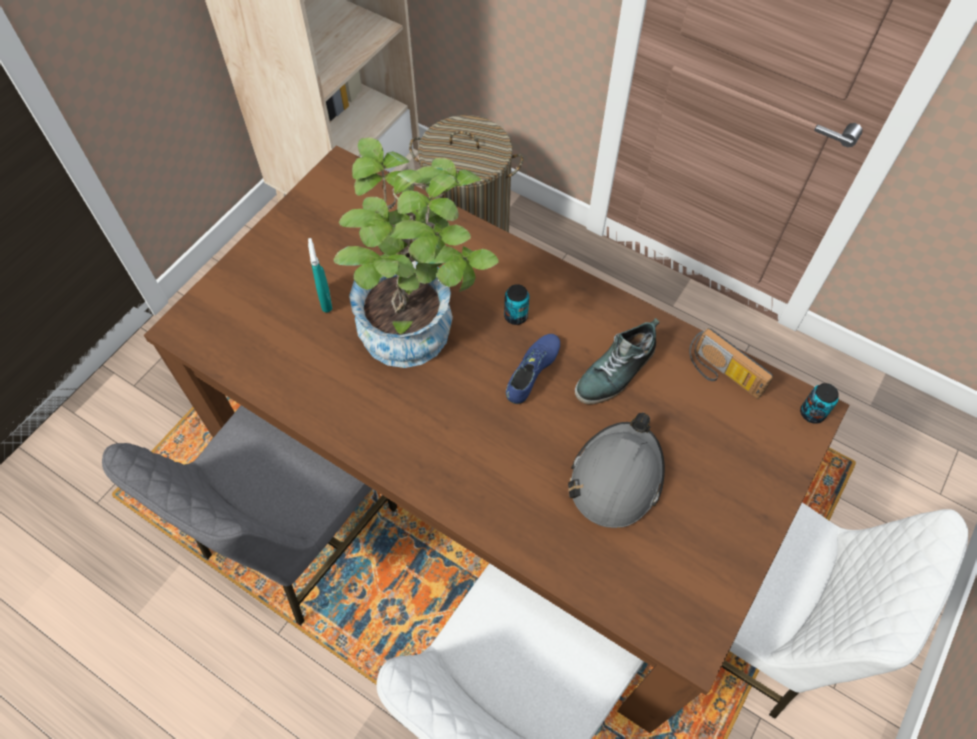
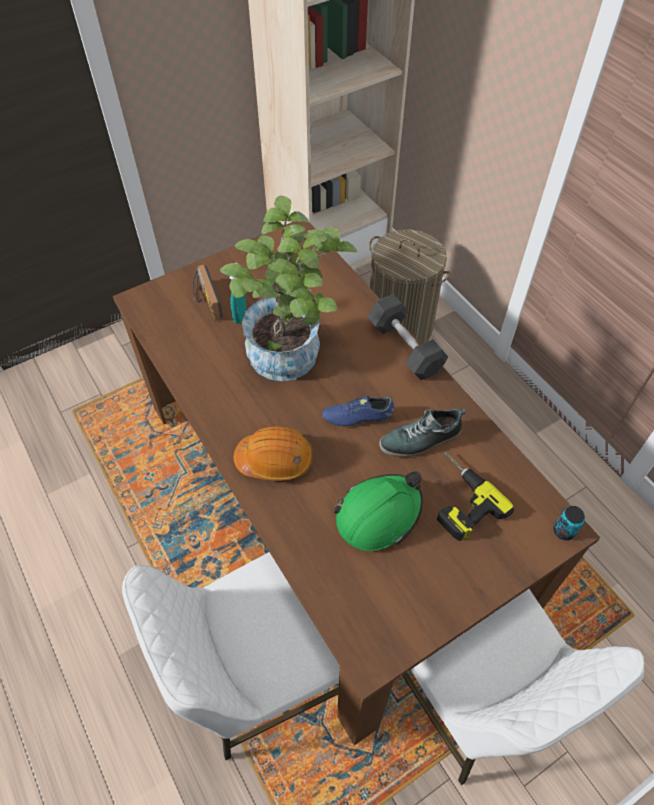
camera: 25 degrees right, 5 degrees down
grey chair [102,405,397,626] -> none
can [504,284,529,325] -> none
blue shoe [506,334,560,404] -> blue shoe turned 150 degrees counterclockwise [322,396,394,426]
grey hard hat [568,412,665,528] -> green hard hat [333,471,423,551]
radio [689,328,774,399] -> radio moved to [192,265,223,321]
none -> orange hard hat [234,426,313,481]
none -> grey dumbbell [367,294,448,380]
none -> power drill [437,451,514,541]

